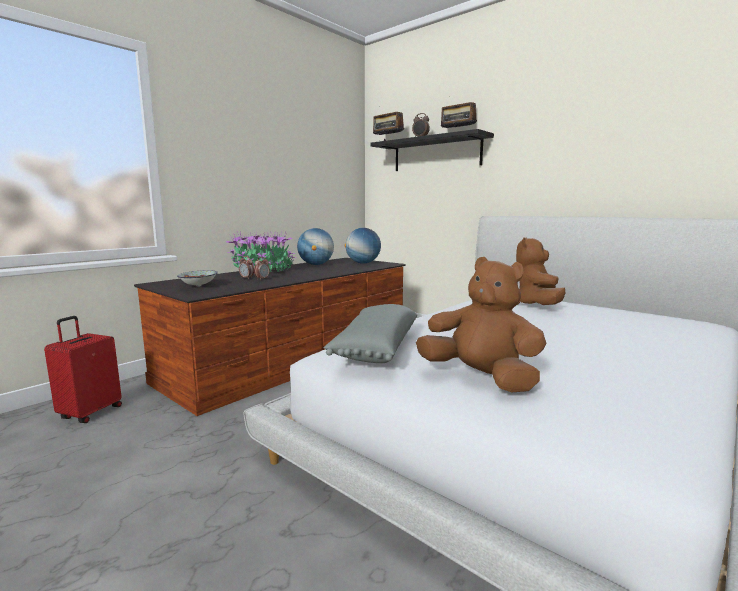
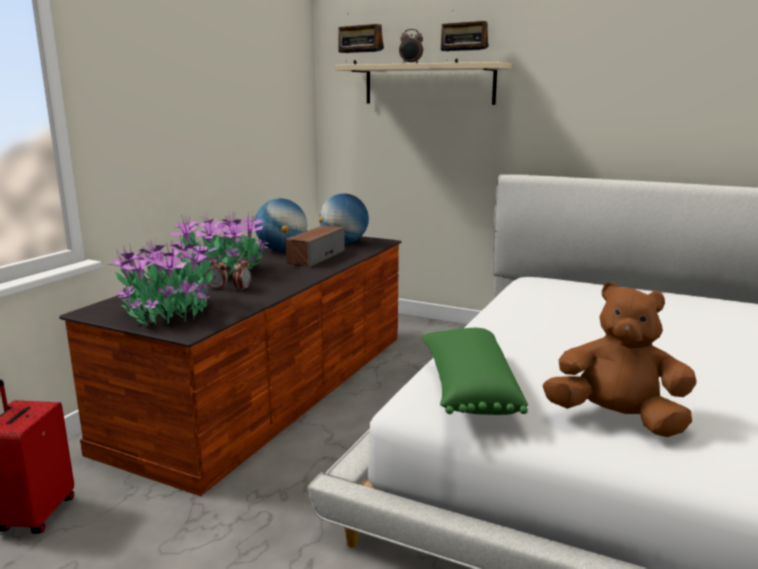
camera: 15 degrees left, 5 degrees up
bowl [177,270,218,287] -> potted plant [108,235,218,326]
grey pillow [323,304,417,363] -> green pillow [422,328,528,415]
black shelf [371,129,494,171] -> beige shelf [335,62,512,105]
brown plush toy [516,237,565,305] -> none
none -> speaker [286,226,345,267]

